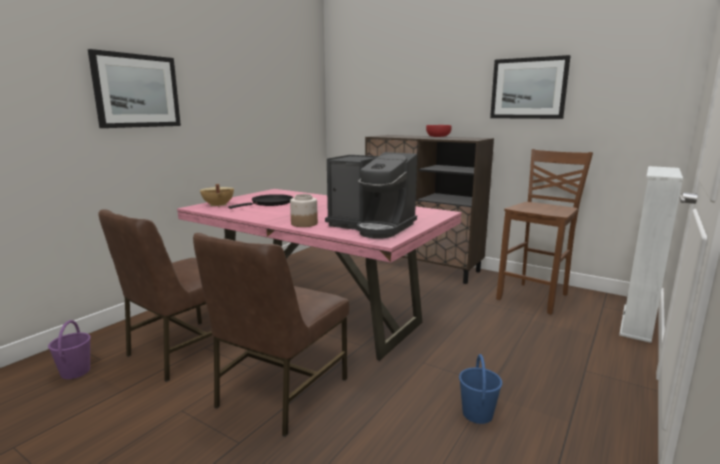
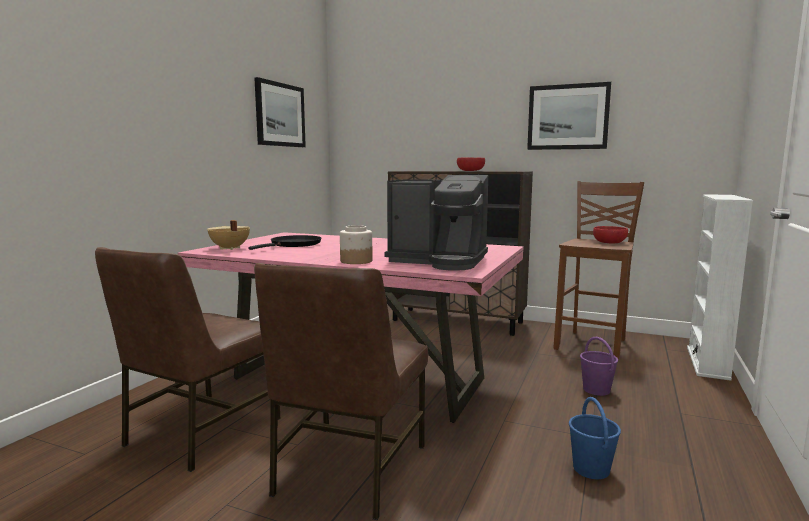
camera: 10 degrees left, 5 degrees down
purple bucket [48,320,91,379] -> purple bucket moved to [580,337,618,396]
picture [88,49,181,128] -> picture moved to [254,77,306,147]
none -> red bowl [593,226,628,244]

